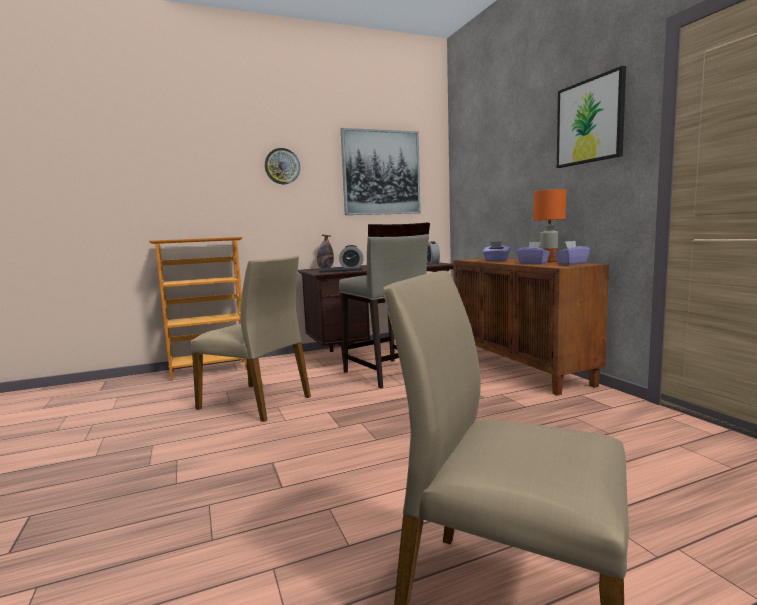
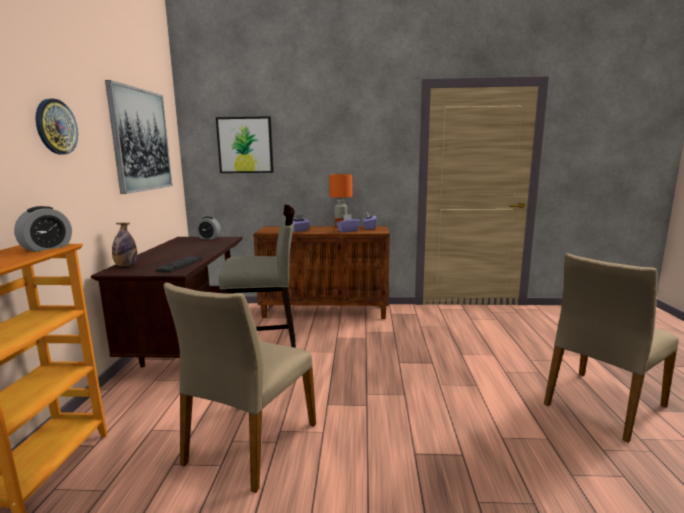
camera: 65 degrees left, 5 degrees up
beige chair [191,255,311,422] -> beige chair turned 150 degrees clockwise [164,283,316,493]
alarm clock [339,245,364,268] -> alarm clock moved to [14,206,72,252]
picture [557,66,626,168] -> picture moved to [216,116,274,173]

